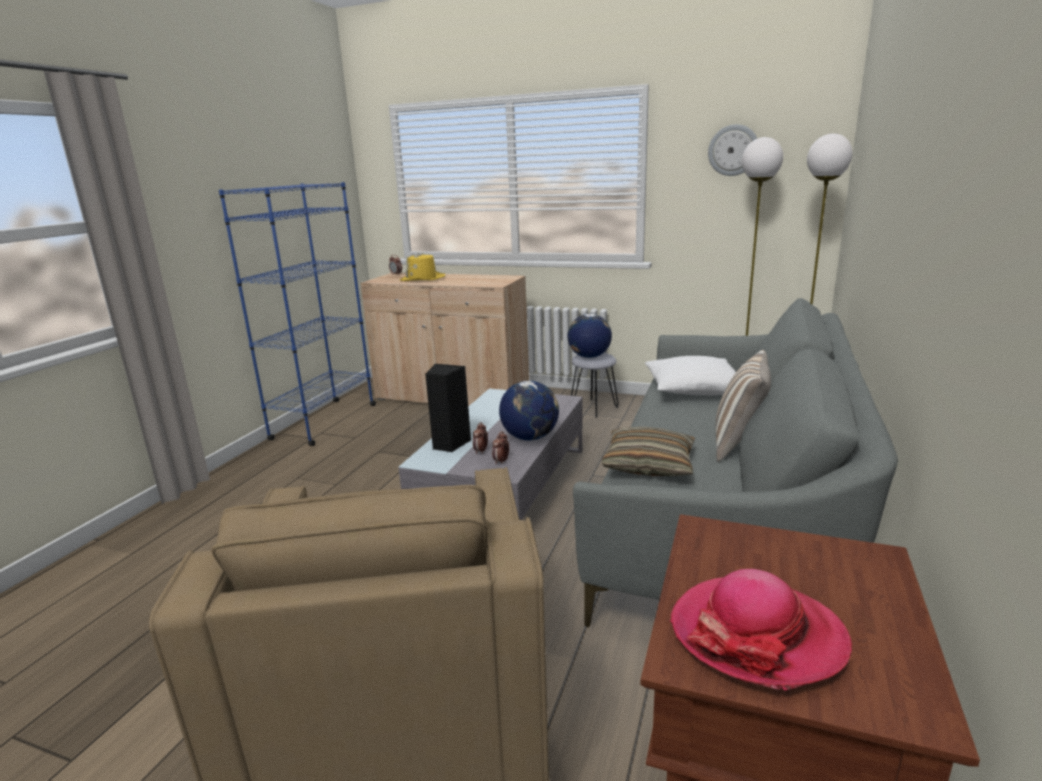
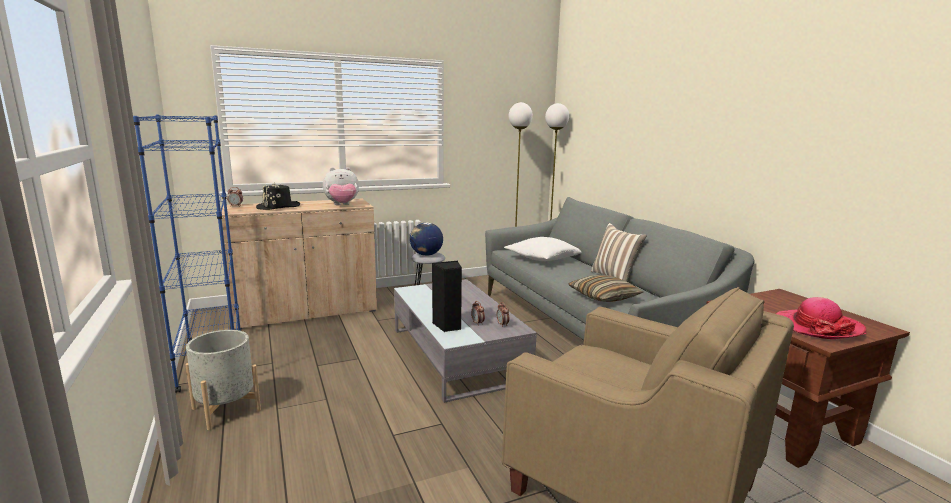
camera: 45 degrees left, 5 degrees down
yellow hat [400,252,445,281] -> black hat [256,182,300,210]
globe [499,381,559,441] -> none
wall clock [708,124,757,176] -> none
none -> grey planter [185,330,261,430]
none -> plush toy [323,167,359,205]

